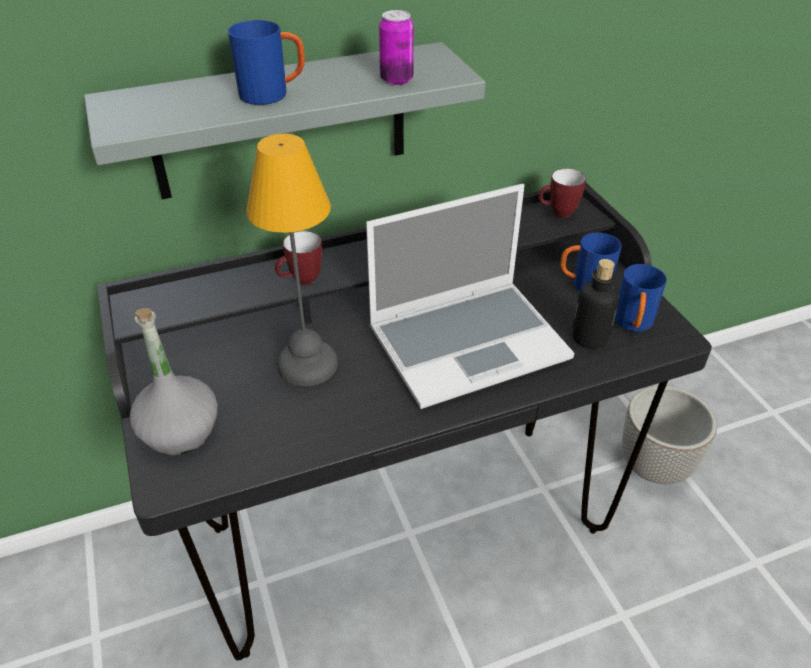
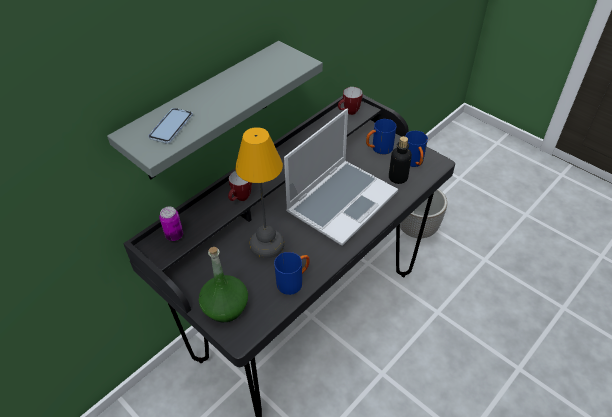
camera: 25 degrees left, 5 degrees up
grey bottle [130,308,218,455] -> green bottle [199,247,248,322]
blue mug [228,20,305,105] -> blue mug moved to [274,252,309,295]
can [379,10,414,85] -> can moved to [159,206,183,241]
none -> phone [148,108,193,144]

